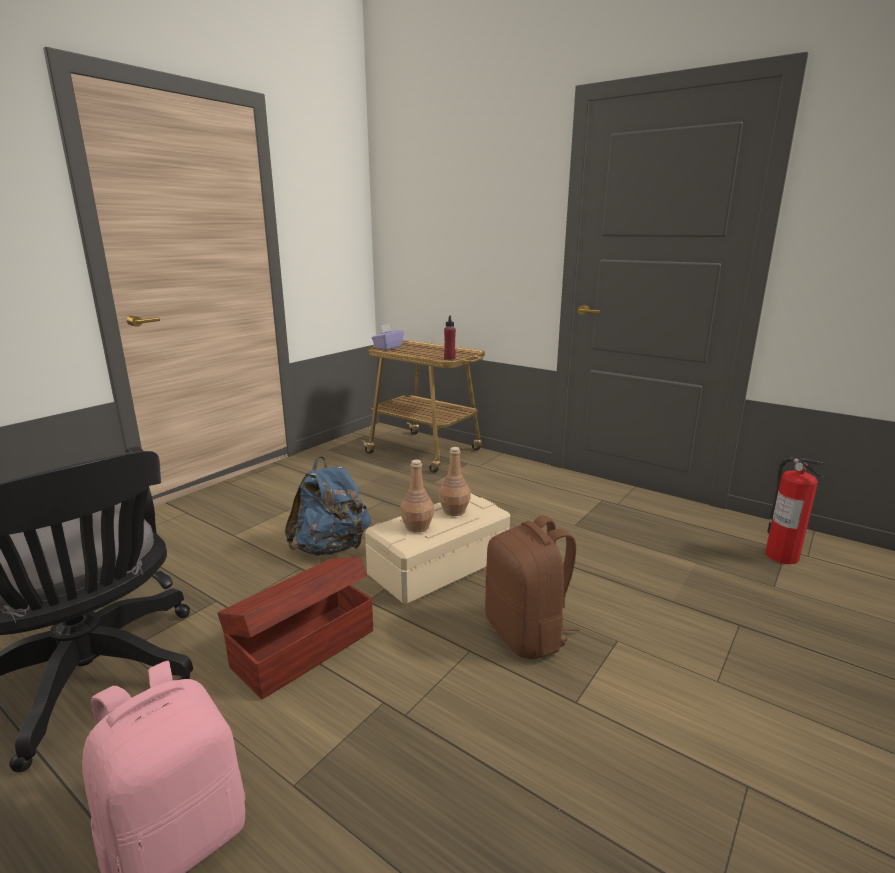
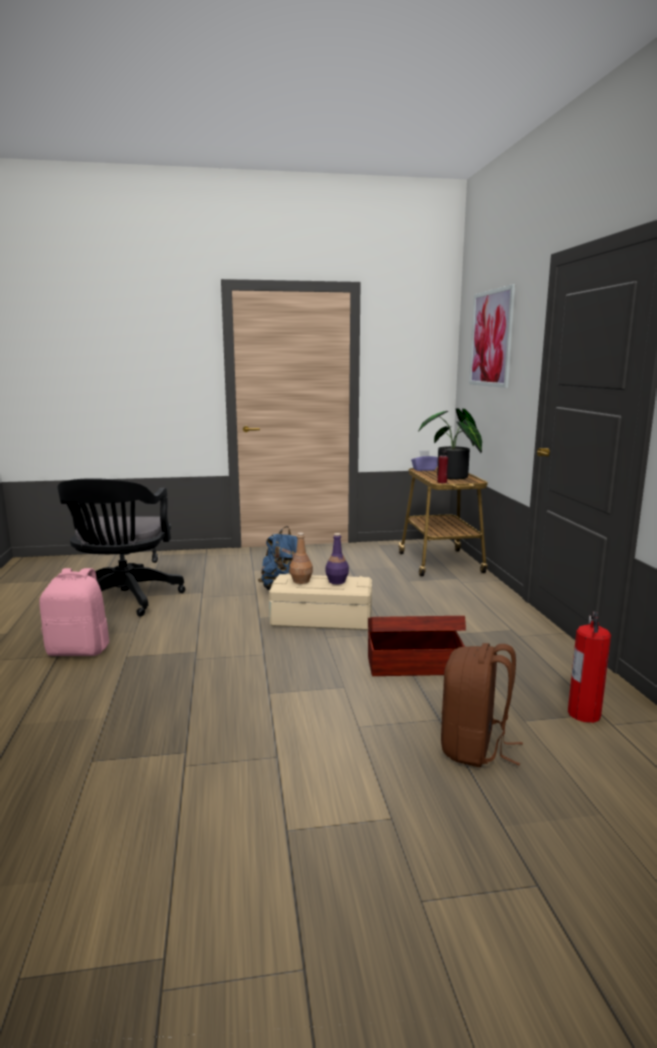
camera: 45 degrees right, 5 degrees down
brown storage box [218,557,373,699] -> brown storage box moved to [368,616,466,676]
brown bottle [439,447,471,516] -> purple bottle [325,533,349,584]
brown backpack [485,515,580,659] -> brown backpack moved to [441,643,523,767]
none -> potted plant [418,408,482,480]
none -> picture [469,284,515,388]

